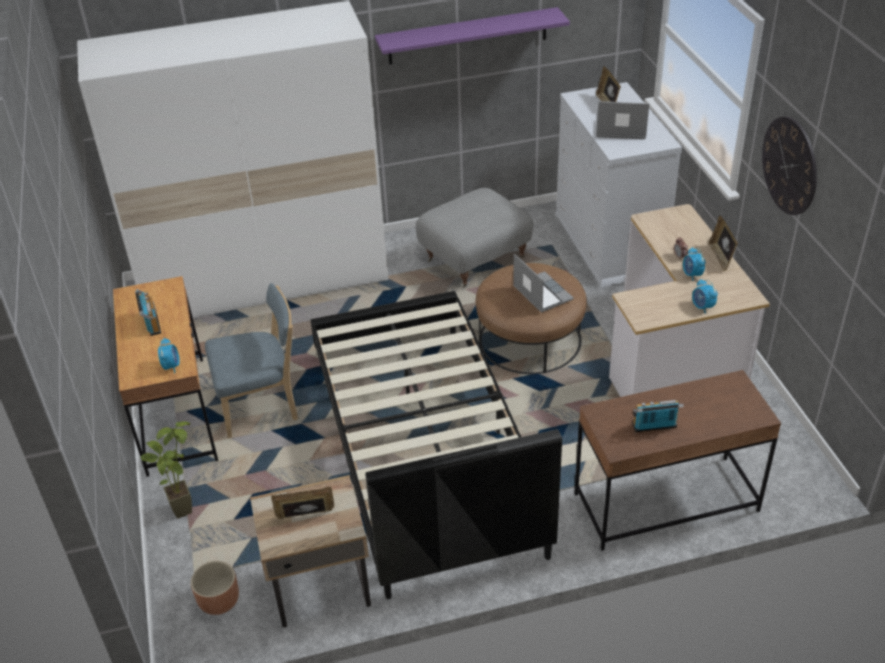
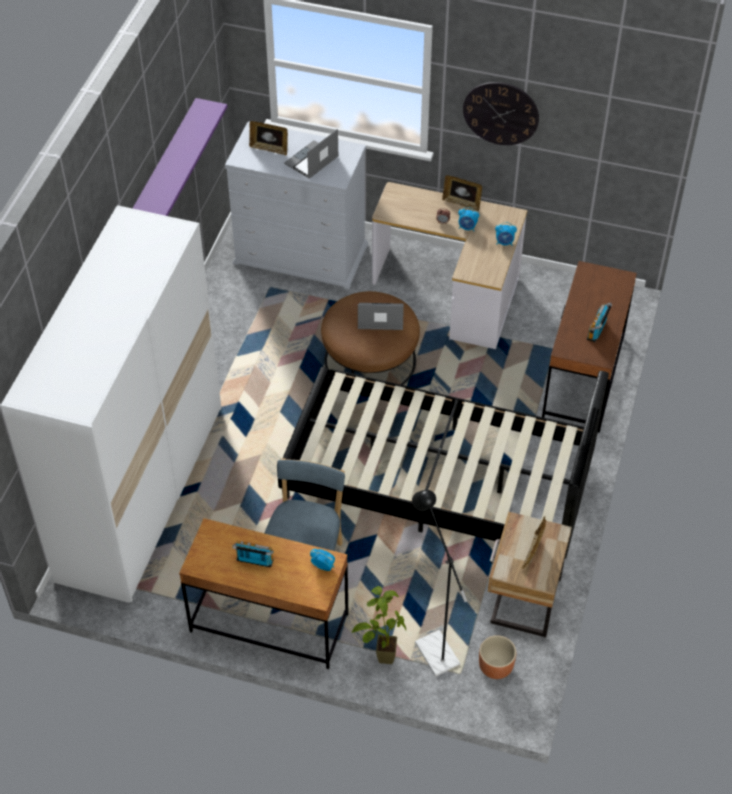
camera: 60 degrees left, 10 degrees up
grey ottoman [416,188,533,288] -> none
none -> black floor lamp [412,490,467,677]

